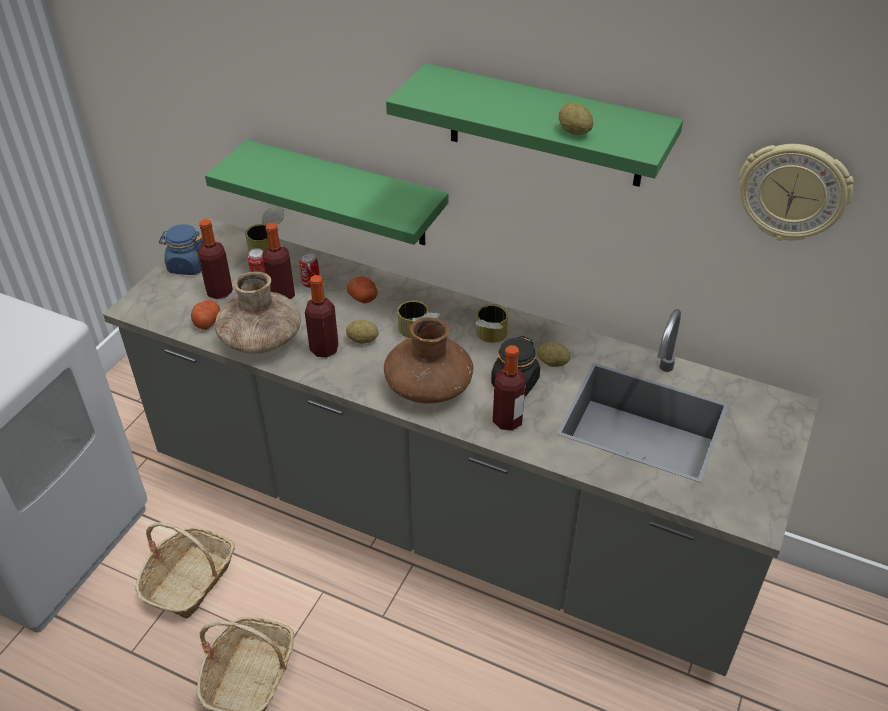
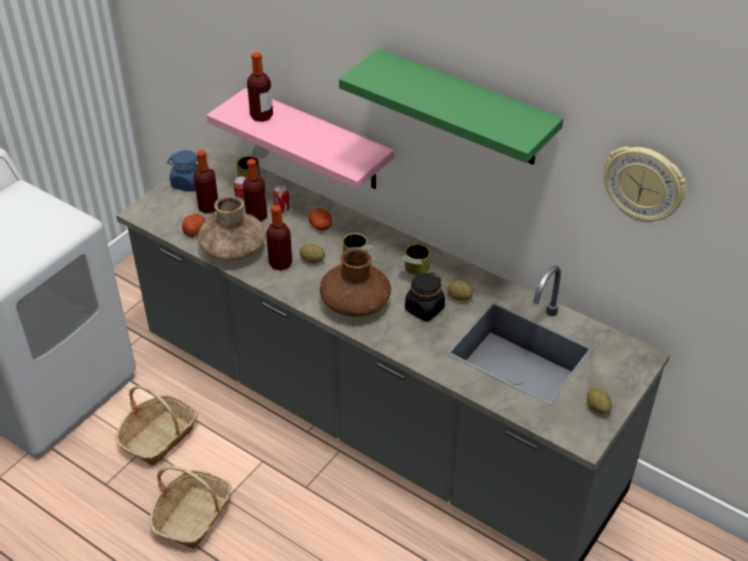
camera: 10 degrees right, 0 degrees up
green shelf [205,140,448,245] -> pink shelf [207,88,394,190]
bottle [493,345,526,431] -> bottle moved to [247,52,273,122]
potato [559,103,593,135] -> potato moved to [587,388,612,414]

